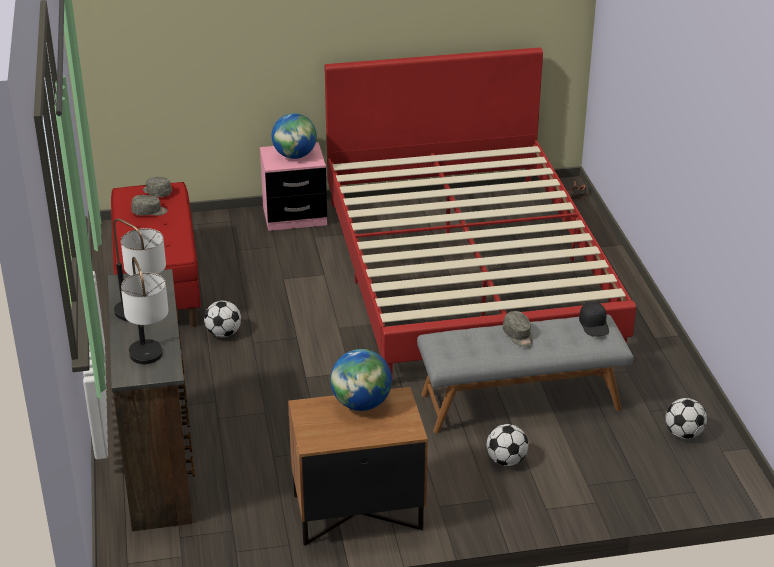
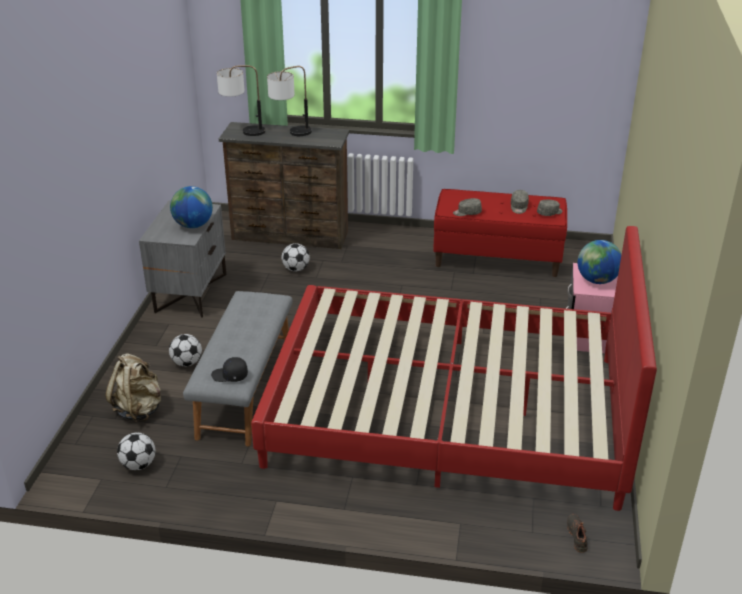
camera: 110 degrees right, 0 degrees up
football [204,301,241,337] -> football moved to [282,243,310,271]
brown nightstand [288,387,428,546] -> grey nightstand [139,200,226,318]
grey cap [503,311,533,347] -> grey cap moved to [453,198,482,216]
none -> beige backpack [106,353,161,422]

